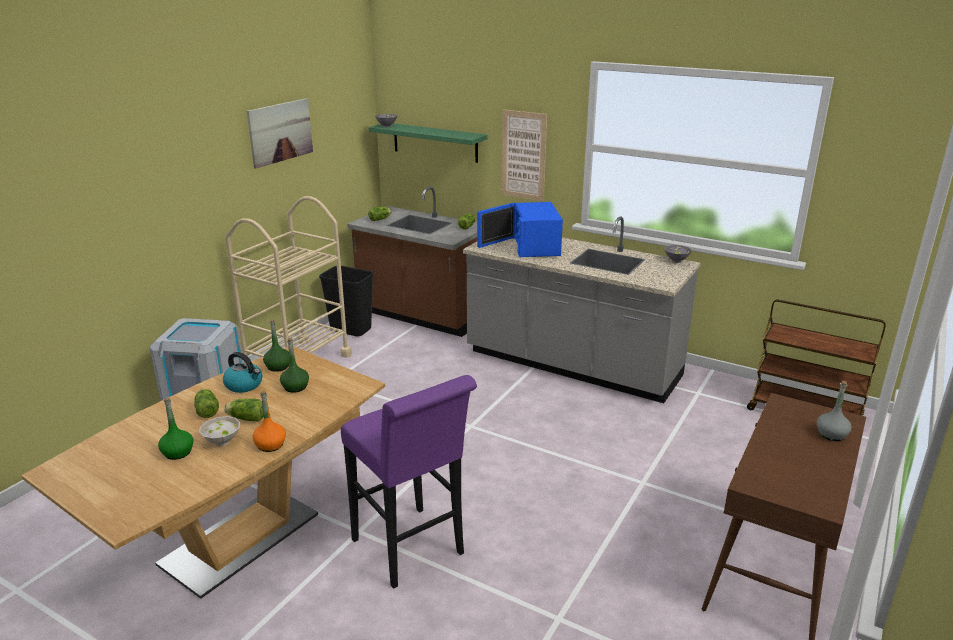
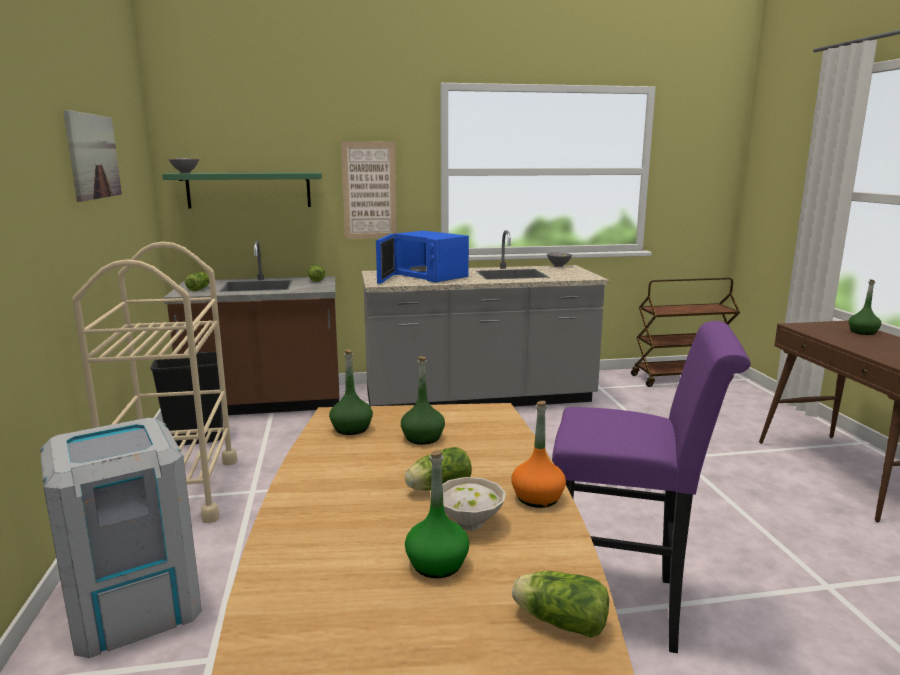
camera: 40 degrees left, 10 degrees down
lettuce [194,389,219,418] -> lettuce moved to [512,571,609,638]
kettle [223,352,263,393] -> none
grey bottle [817,381,852,441] -> green bottle [848,279,881,335]

